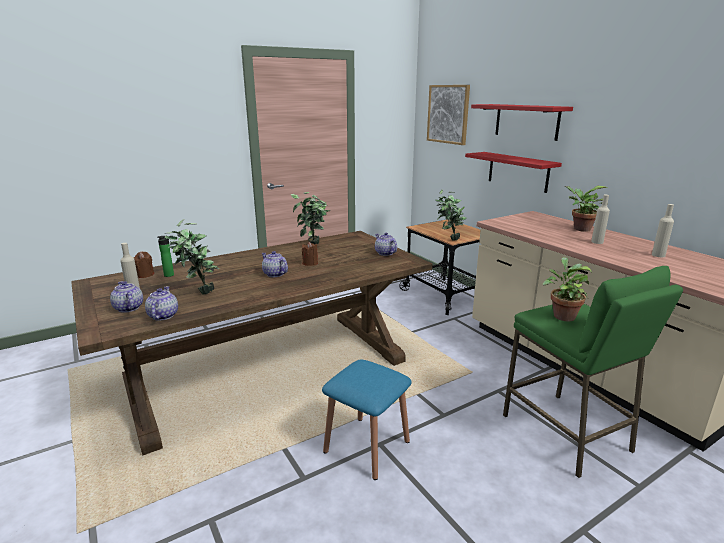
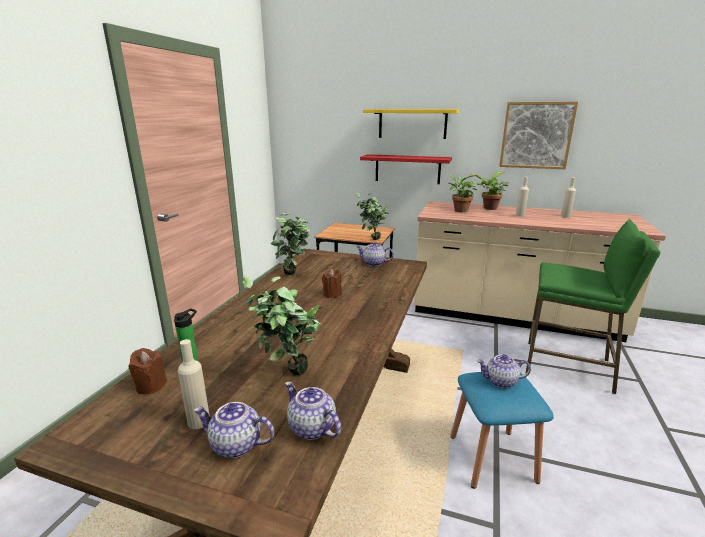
camera: 40 degrees left, 0 degrees up
teapot [261,251,288,277] -> teapot moved to [477,354,531,388]
picture [427,85,470,145] -> picture moved to [499,102,578,169]
red shelf [471,104,573,141] -> yellow shelf [363,109,459,139]
potted plant [543,257,592,322] -> potted plant moved to [448,174,478,213]

